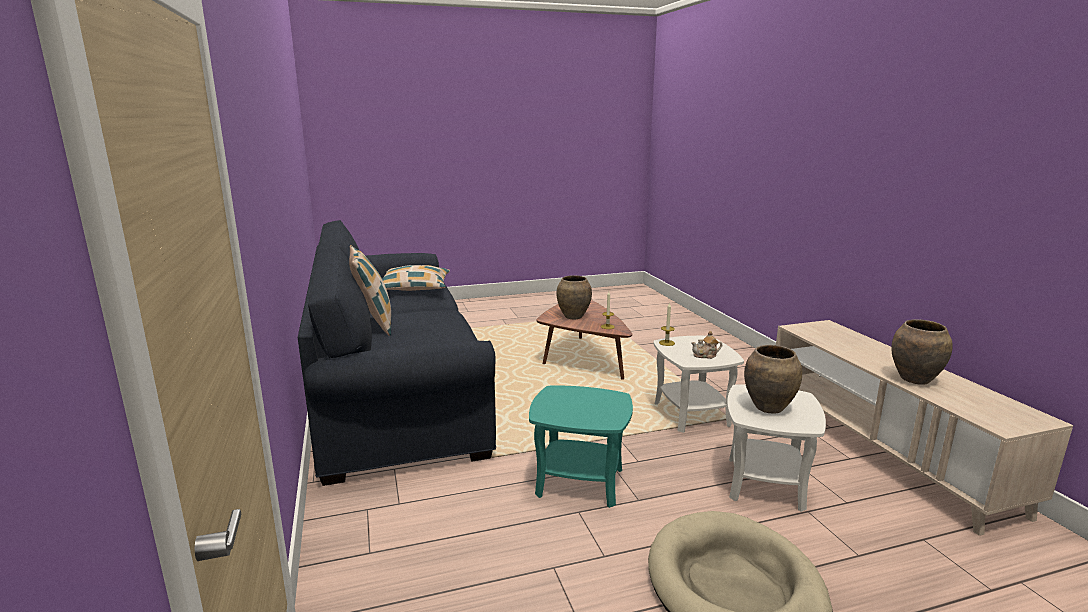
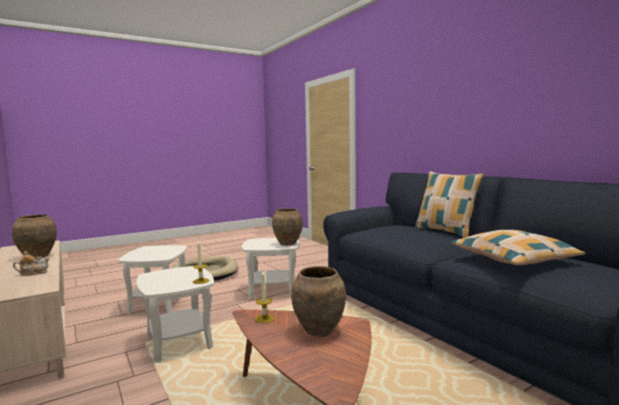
camera: 165 degrees right, 10 degrees down
turquoise side table [529,386,633,508] -> white side table [242,238,300,300]
teapot [691,331,722,359] -> teapot moved to [13,251,50,276]
brown vase [744,345,802,414] -> brown vase moved to [272,208,303,246]

